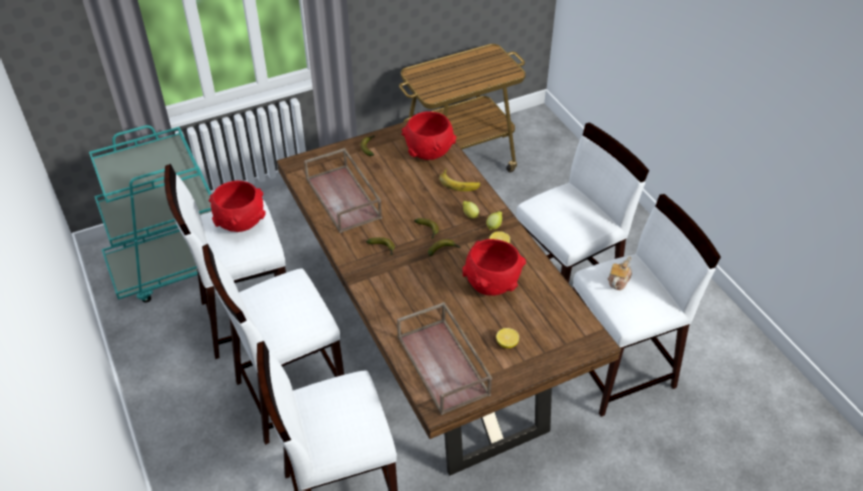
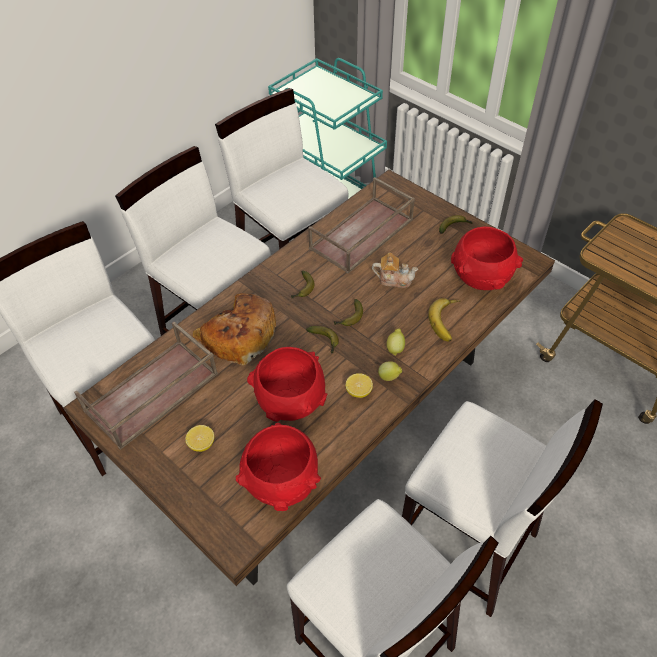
camera: 70 degrees right, 5 degrees up
red bowl [208,180,266,232] -> red bowl moved to [236,423,321,511]
teapot [608,256,632,290] -> teapot moved to [372,252,418,288]
none -> bread [193,293,276,365]

